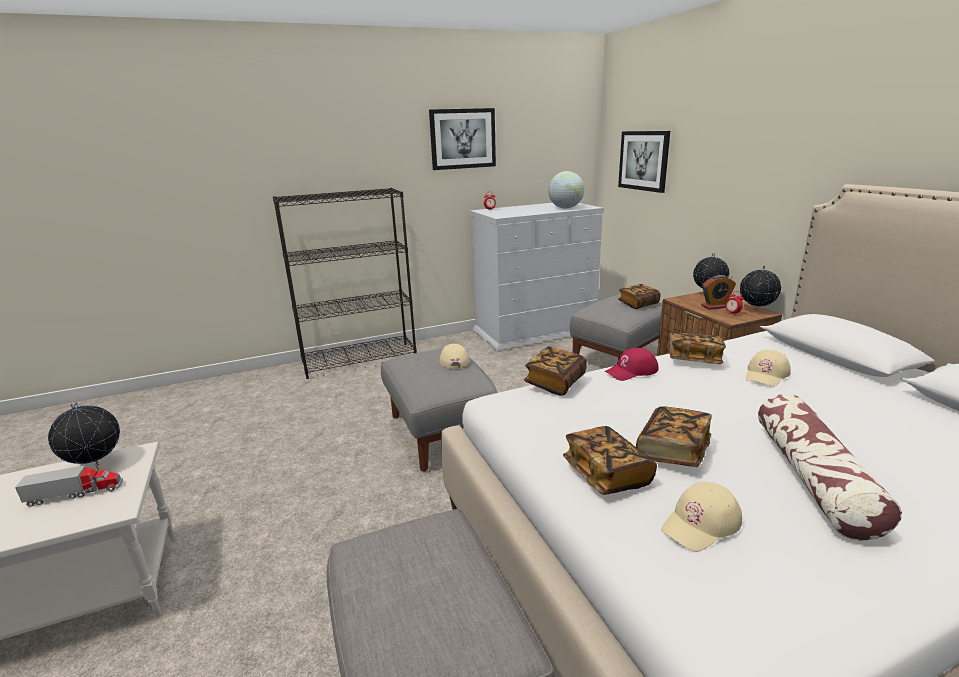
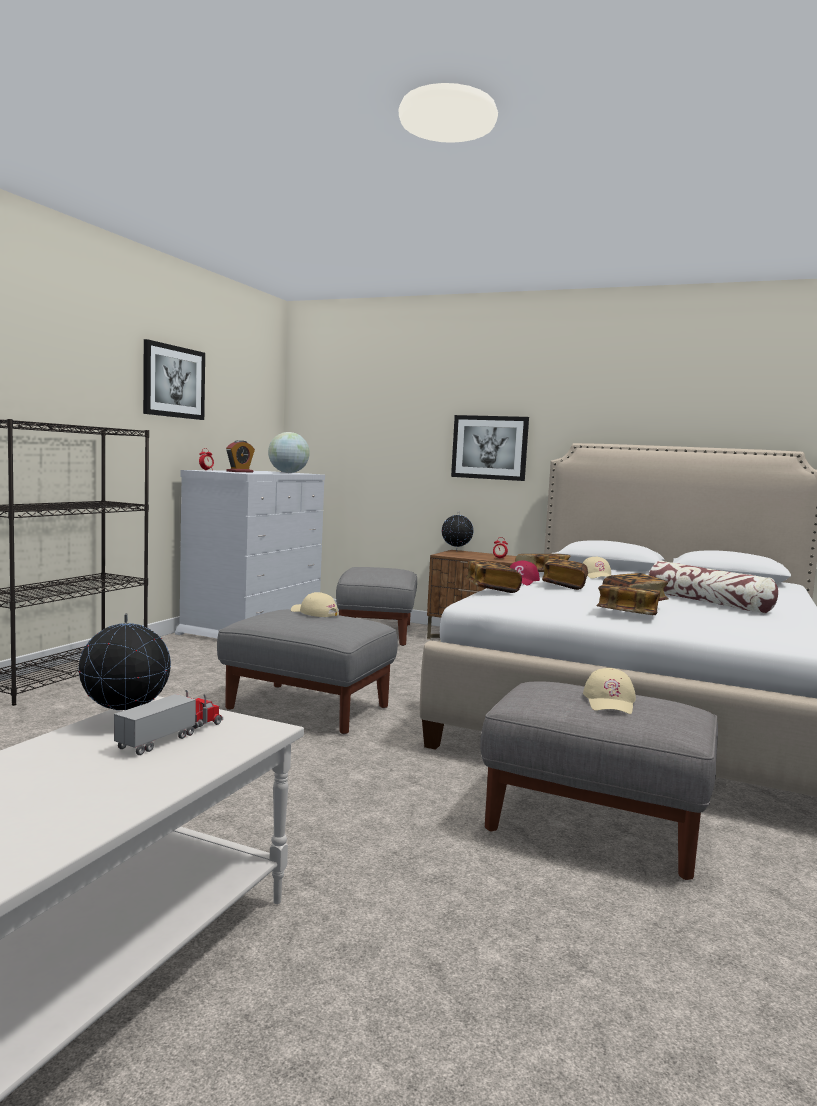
camera: 45 degrees left, 15 degrees down
picture [618,131,670,193] -> picture moved to [451,415,529,481]
book [618,284,661,309] -> book moved to [542,558,588,590]
beige cap [661,482,742,552] -> beige cap moved to [583,668,636,714]
alarm clock [701,275,736,310] -> alarm clock moved to [226,440,255,473]
globe [740,265,781,311] -> none

